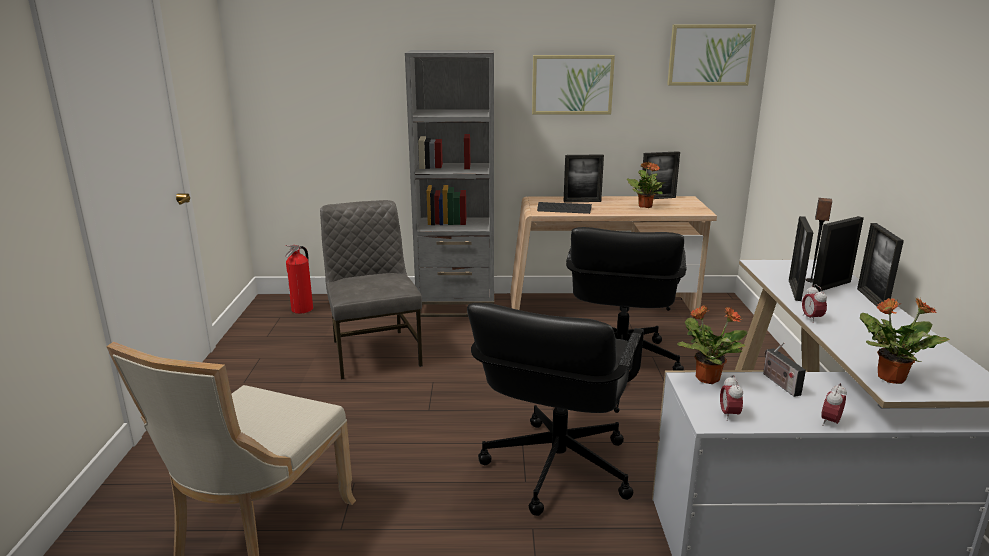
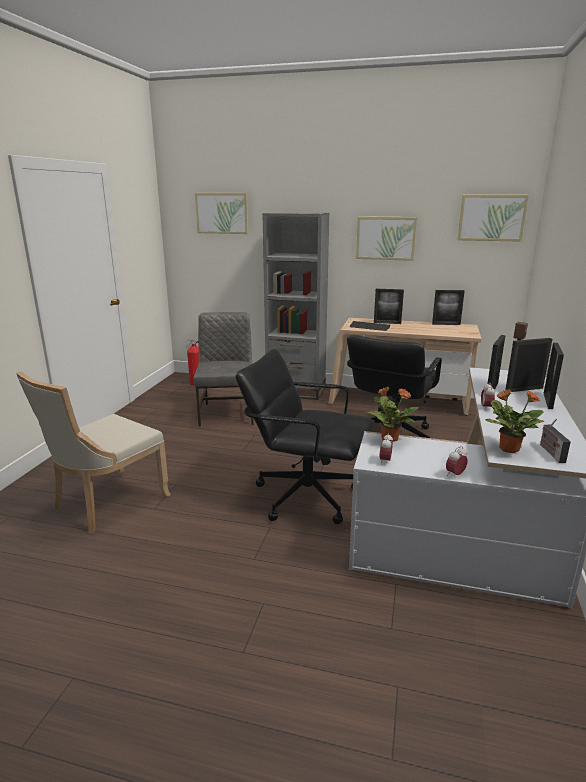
camera: 15 degrees right, 0 degrees up
black office chair [467,303,644,516] -> black office chair turned 75 degrees clockwise [235,349,375,524]
potted plant [627,162,665,208] -> none
radio [763,342,806,397] -> radio moved to [540,419,571,463]
none -> picture [195,193,249,234]

